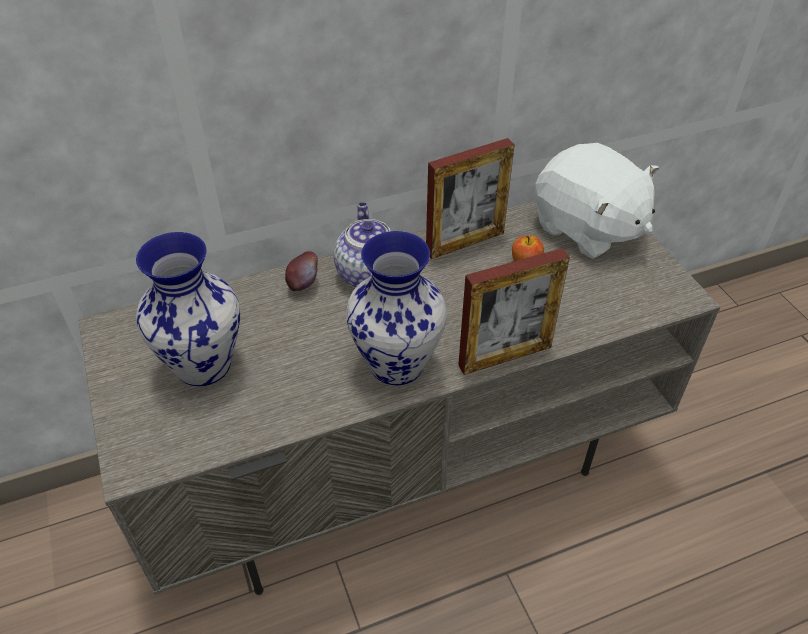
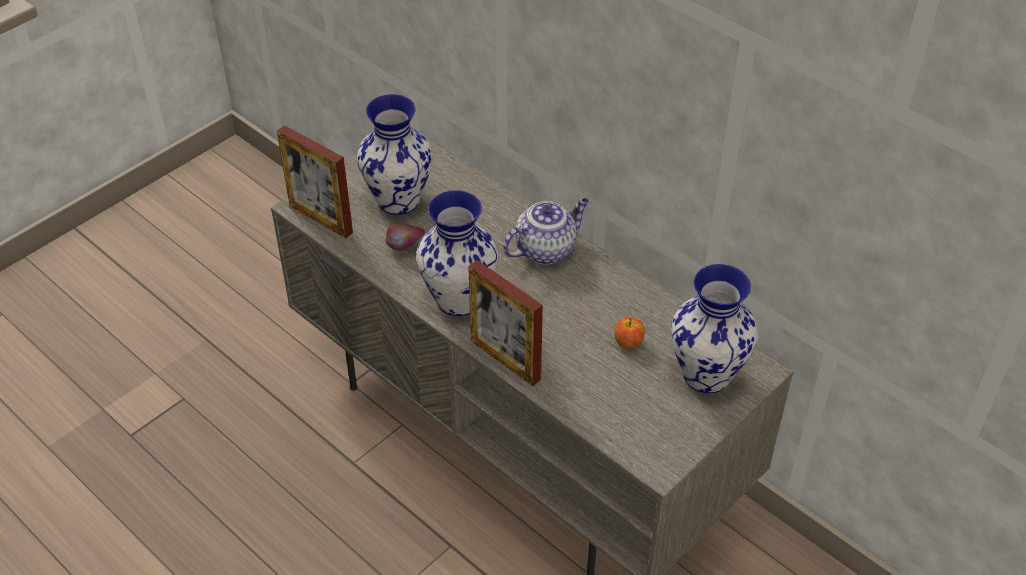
camera: 65 degrees right, 0 degrees up
apple [285,251,318,291] -> apple moved to [386,223,425,250]
picture frame [426,138,515,259] -> picture frame moved to [277,125,353,238]
white plush toy [535,143,659,259] -> vase [671,264,758,393]

